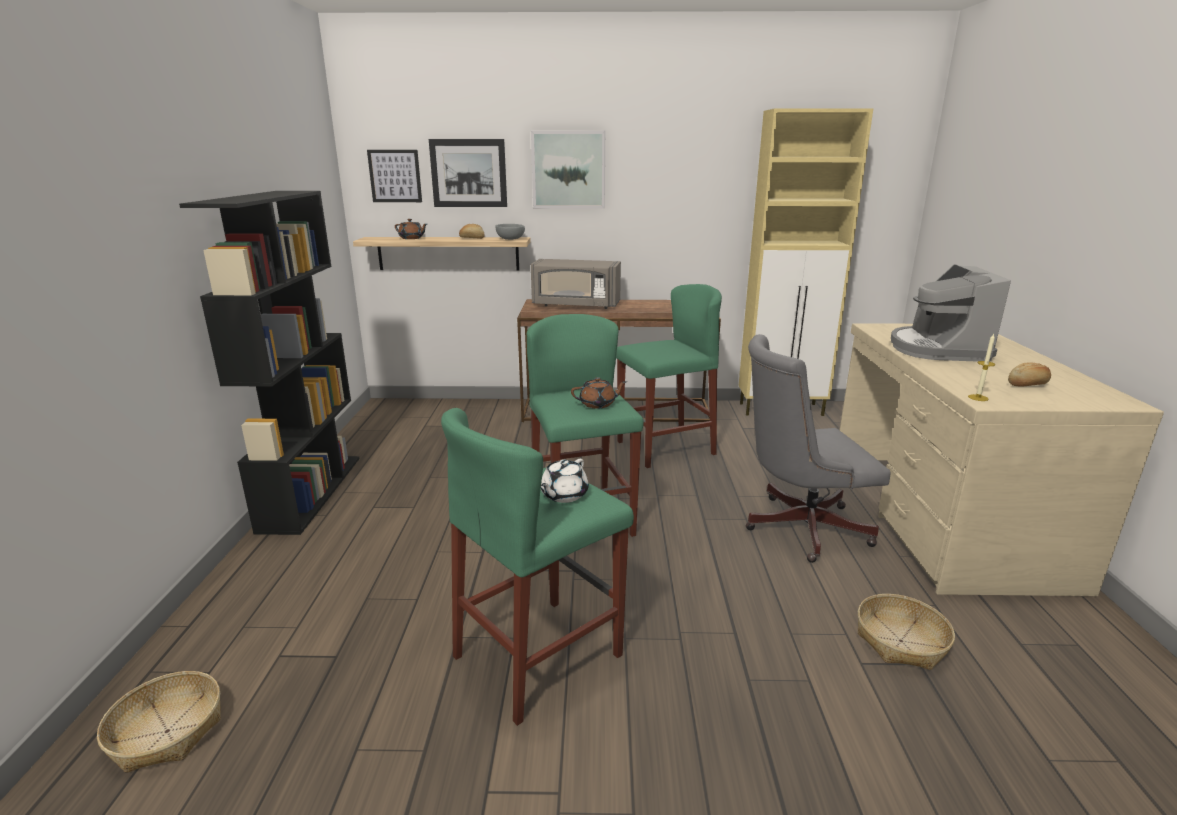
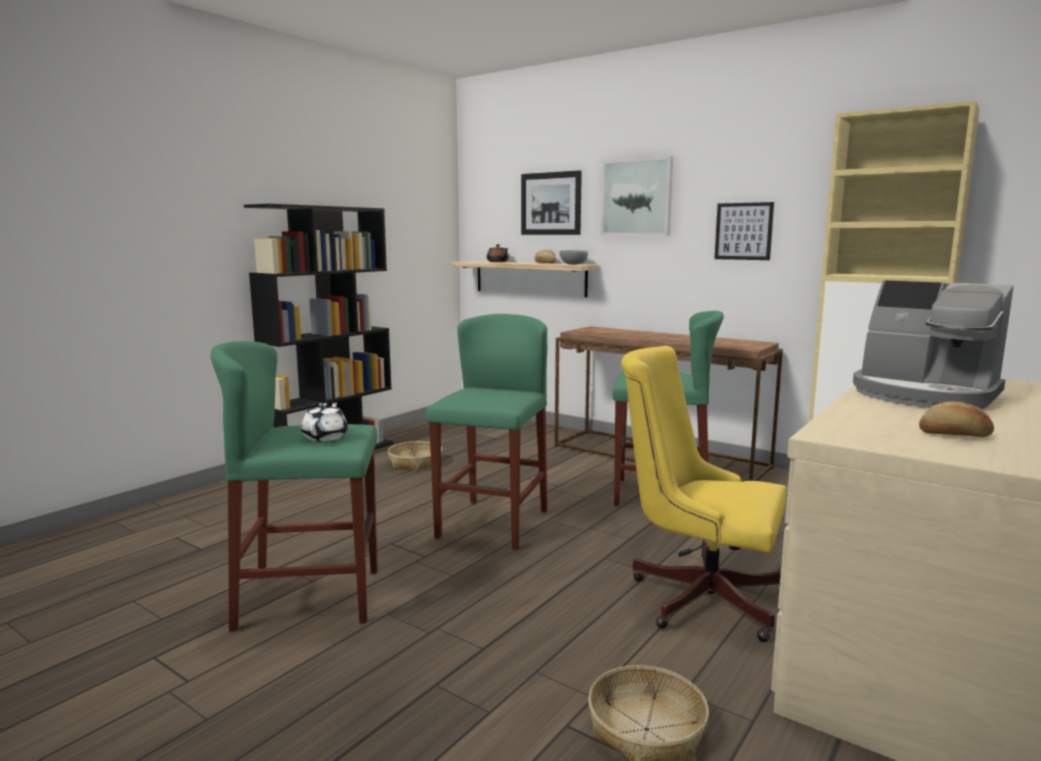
camera: 35 degrees right, 10 degrees down
basket [97,671,221,773] -> basket moved to [388,441,443,471]
picture [367,150,422,202] -> picture moved to [714,202,774,260]
grey microwave [531,259,621,309] -> none
white teapot [541,459,589,503] -> white teapot turned 120 degrees clockwise [301,402,348,442]
brown teapot [571,377,627,409] -> none
grey office chair [746,334,891,563] -> yellow office chair [621,346,786,642]
coffee machine [891,264,1011,362] -> coffee machine turned 90 degrees counterclockwise [853,280,1014,409]
candle [968,333,995,401] -> none

